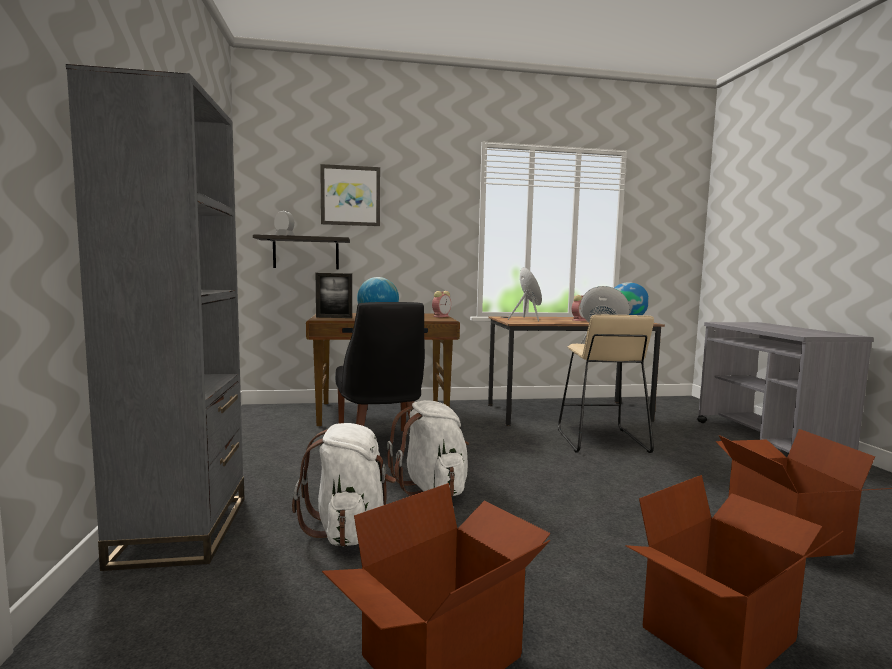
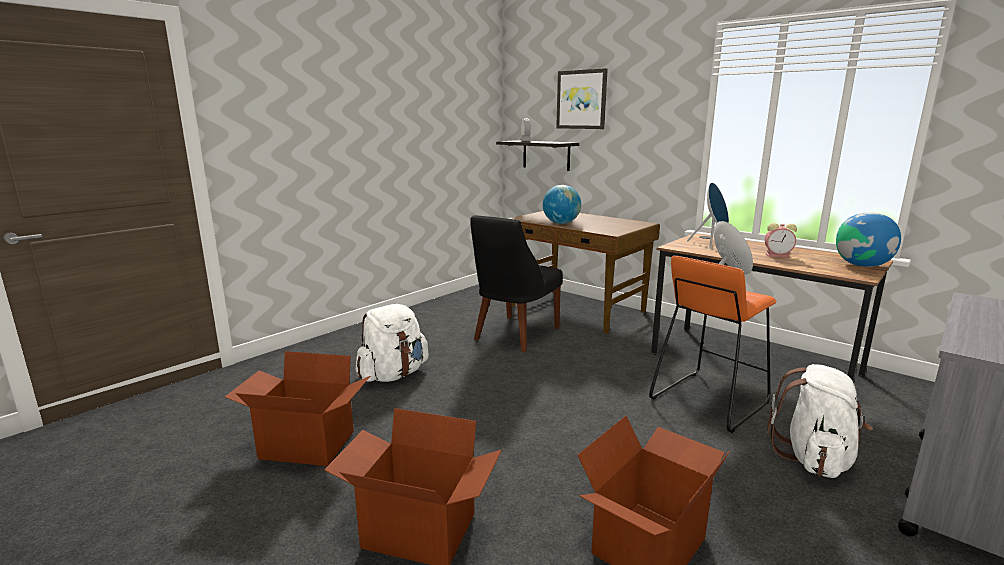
camera: 50 degrees right, 10 degrees up
grey bookcase [66,64,245,571] -> none
picture frame [316,273,352,318] -> none
white backpack [387,400,469,497] -> white backpack moved to [767,364,873,478]
alarm clock [432,291,451,317] -> none
beige stool [558,315,654,453] -> orange stool [649,256,777,433]

